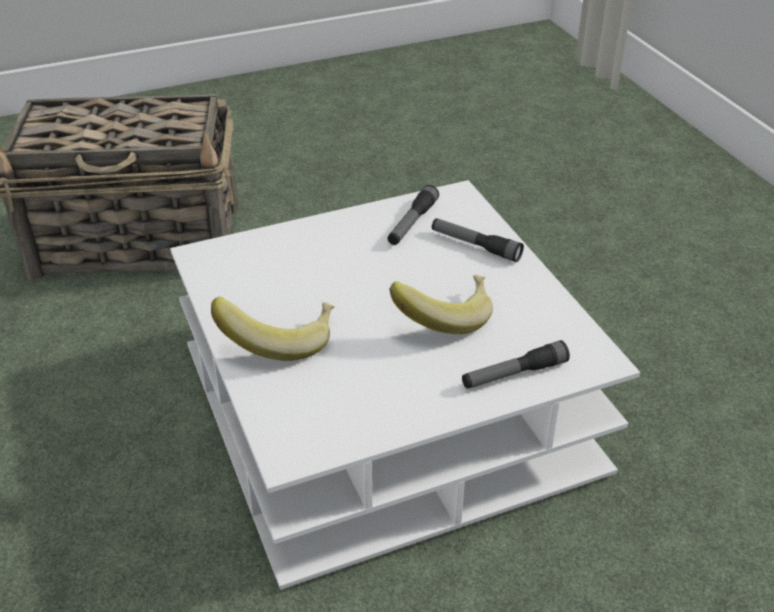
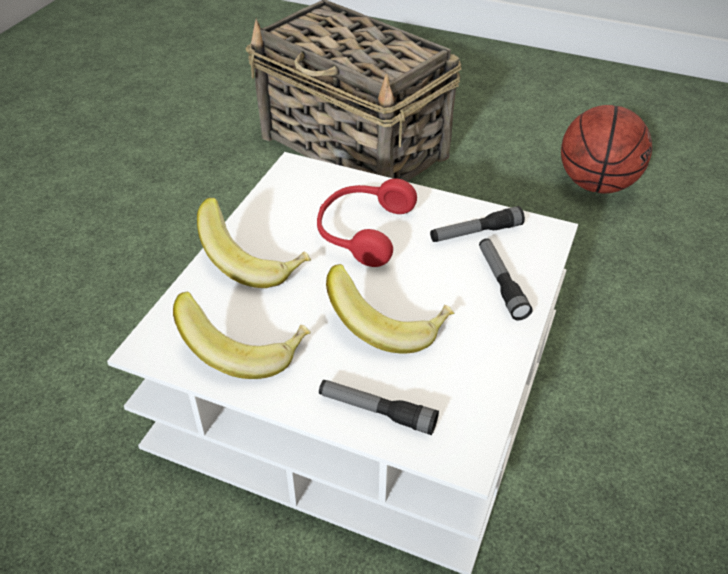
camera: 45 degrees right, 5 degrees up
none -> banana [173,292,311,379]
none -> red headphones [317,178,417,267]
none -> basketball [561,105,652,193]

